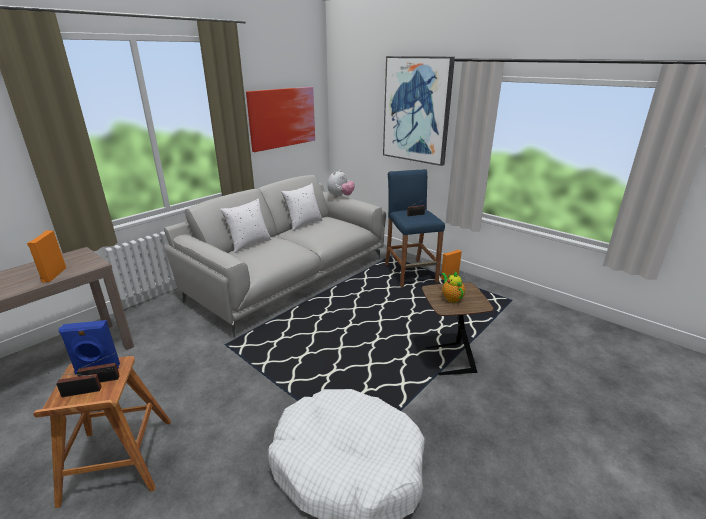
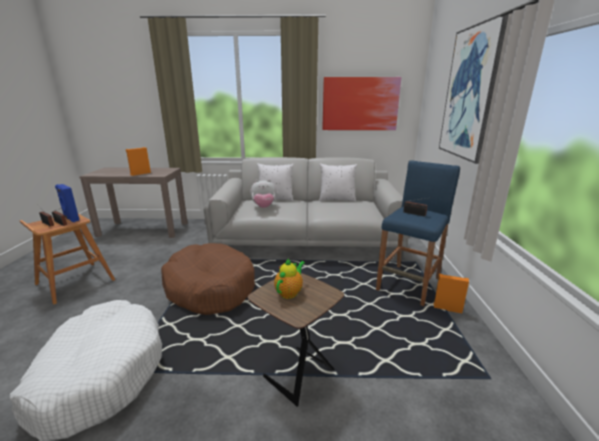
camera: 50 degrees right, 5 degrees down
plush toy [327,170,355,197] -> plush toy moved to [250,179,277,208]
none -> brown dog bed [161,243,255,315]

